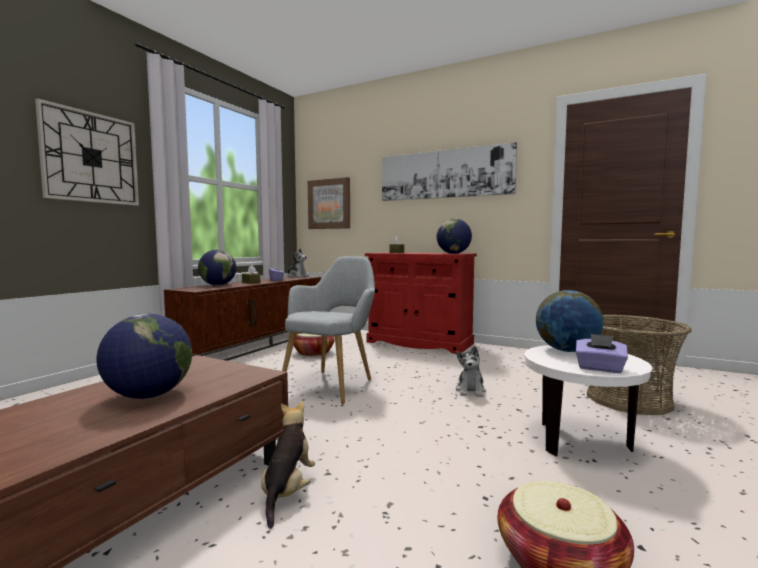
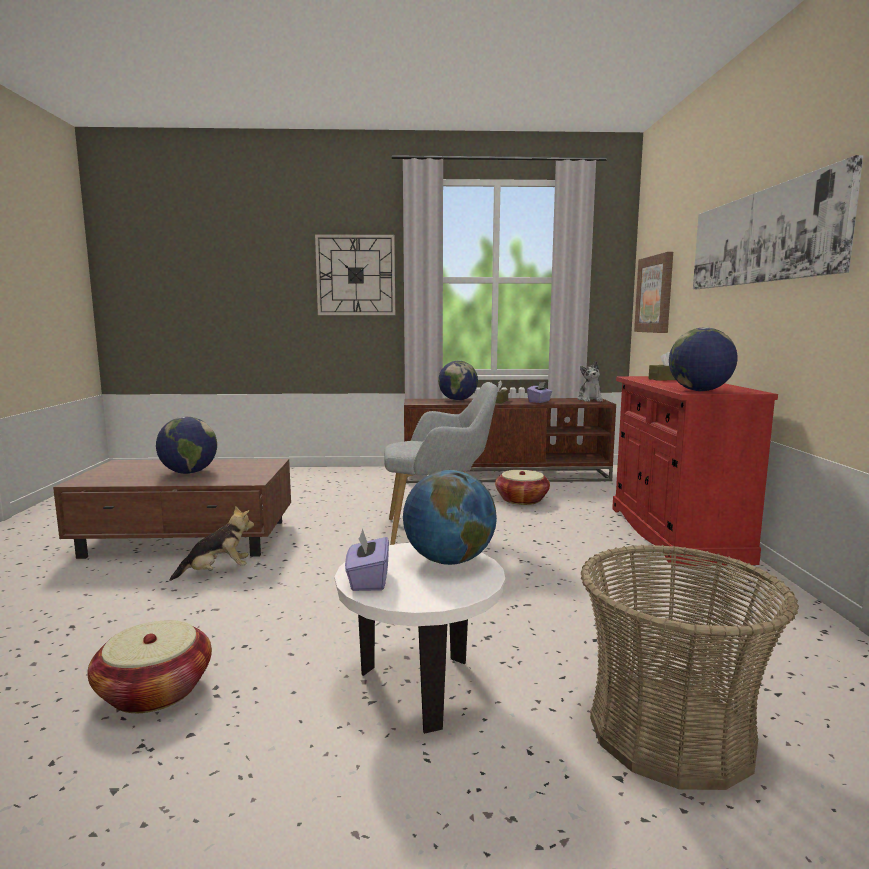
camera: 60 degrees right, 5 degrees up
plush toy [456,346,486,397] -> none

